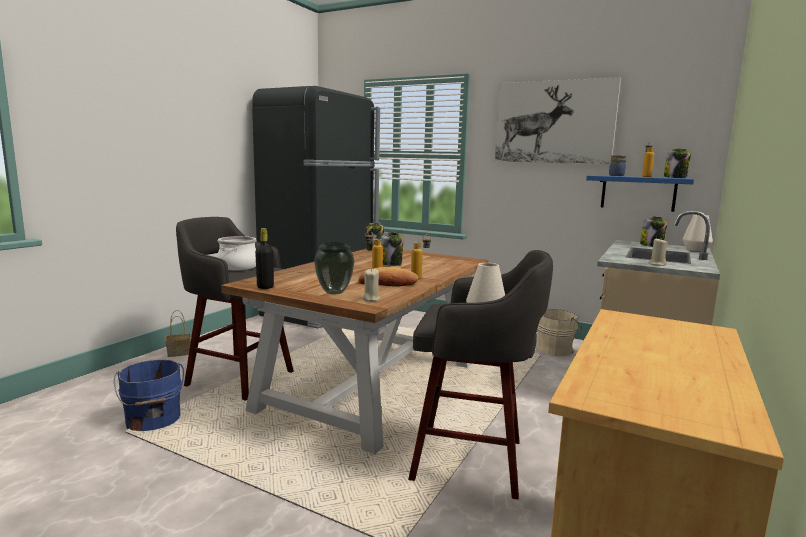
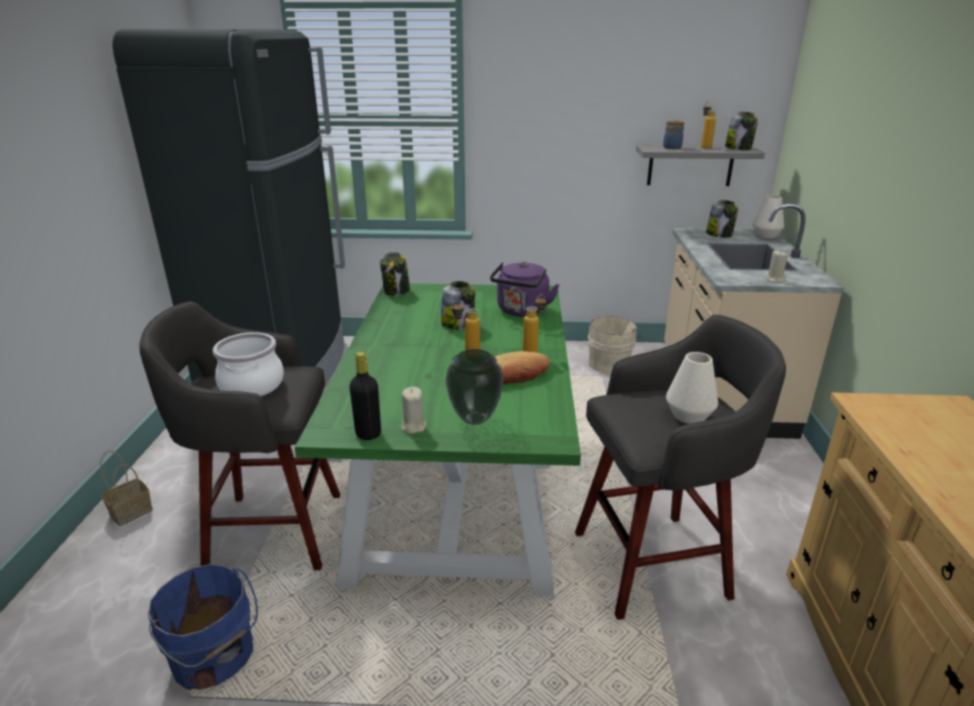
camera: 25 degrees left, 15 degrees up
brown dining table [221,249,489,454] -> green dining table [295,283,581,597]
beige candle [362,268,380,301] -> beige candle moved to [401,387,426,434]
picture [495,77,621,164] -> none
blue shelf [586,175,694,212] -> grey shelf [636,145,765,186]
none -> purple kettle [490,262,559,317]

